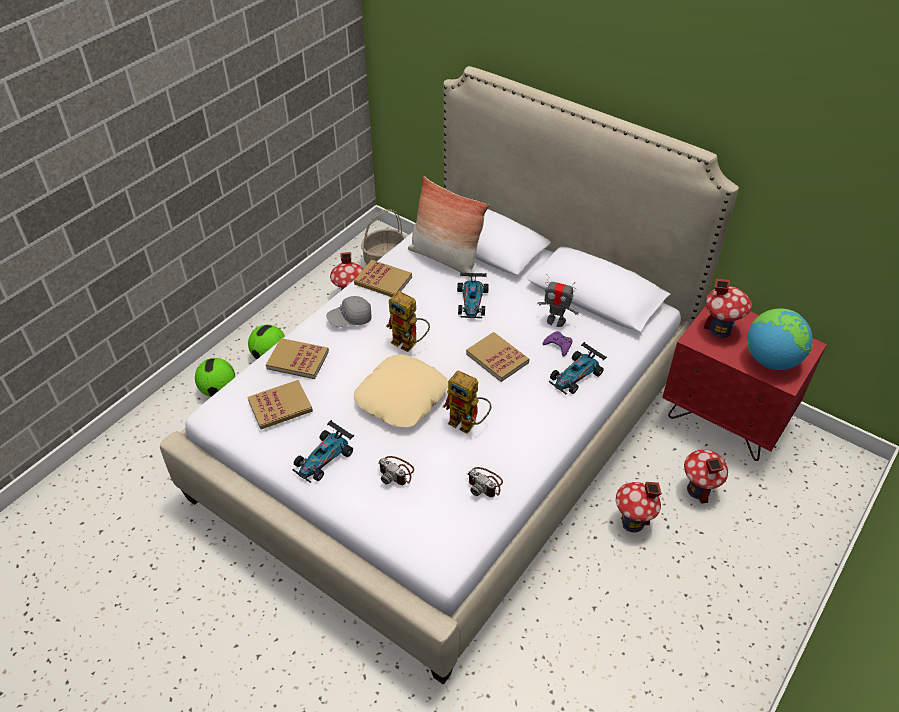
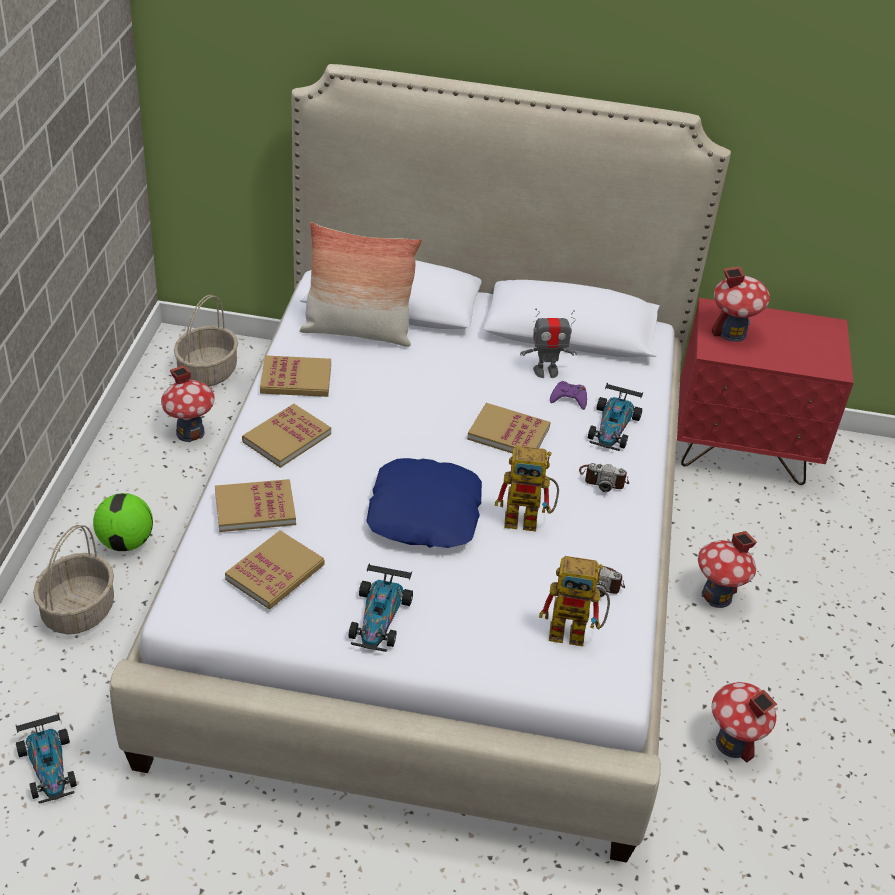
camera: 30 degrees left, 5 degrees down
football [195,358,235,397] -> basket [33,525,114,635]
grey cap [326,296,372,327] -> book [242,404,331,468]
beige pillow [354,354,448,427] -> blue pillow [366,458,482,548]
camera [378,456,414,485] -> camera moved to [579,463,629,492]
toy robot [386,291,430,352] -> toy robot moved to [539,556,610,646]
toy car [457,272,489,318] -> toy car moved to [16,713,77,804]
toy house [684,450,728,504] -> toy house moved to [712,682,777,763]
globe [747,309,813,370] -> none

